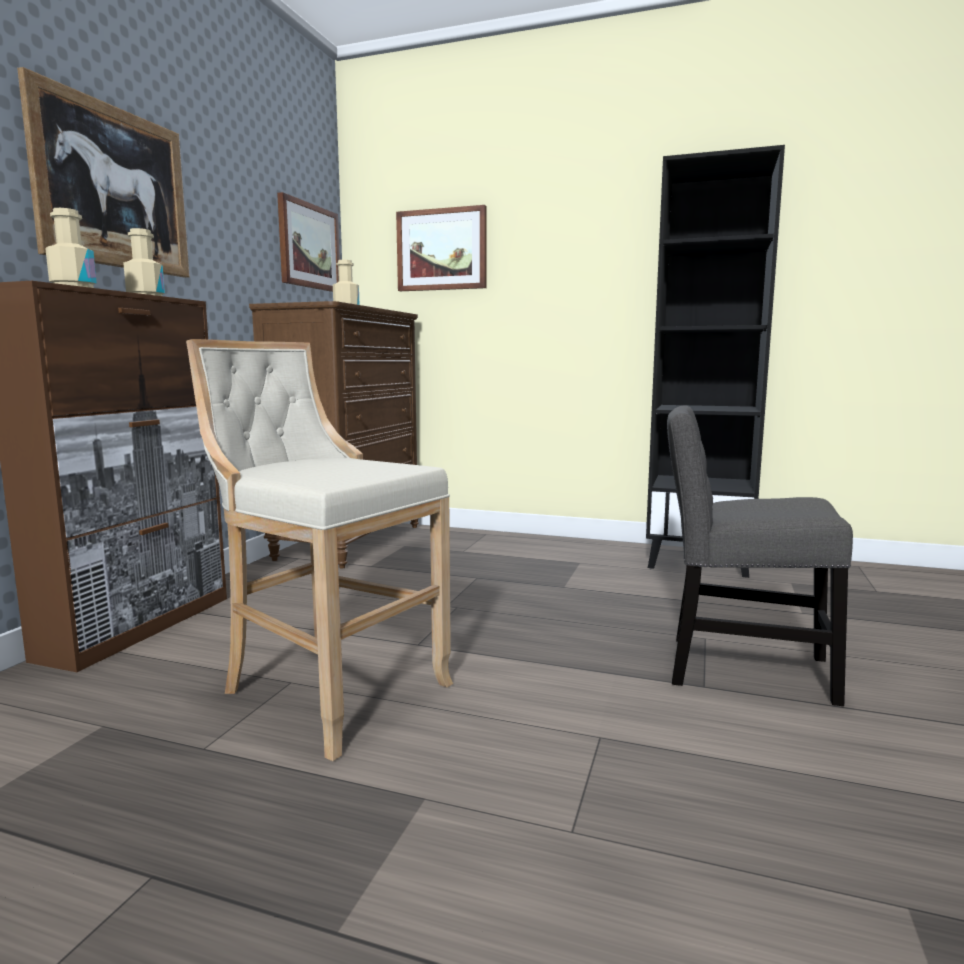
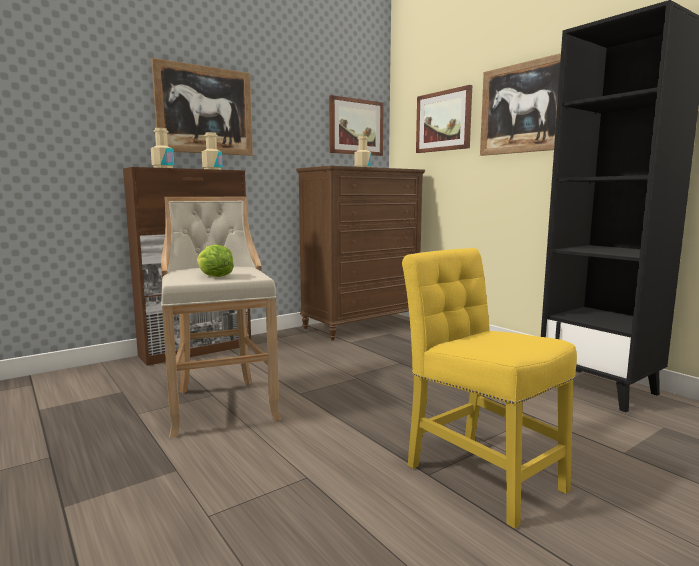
camera: 35 degrees right, 0 degrees up
grey chair [667,405,853,706] -> yellow chair [402,248,577,529]
none -> lettuce [197,245,234,277]
none -> picture [480,53,561,156]

